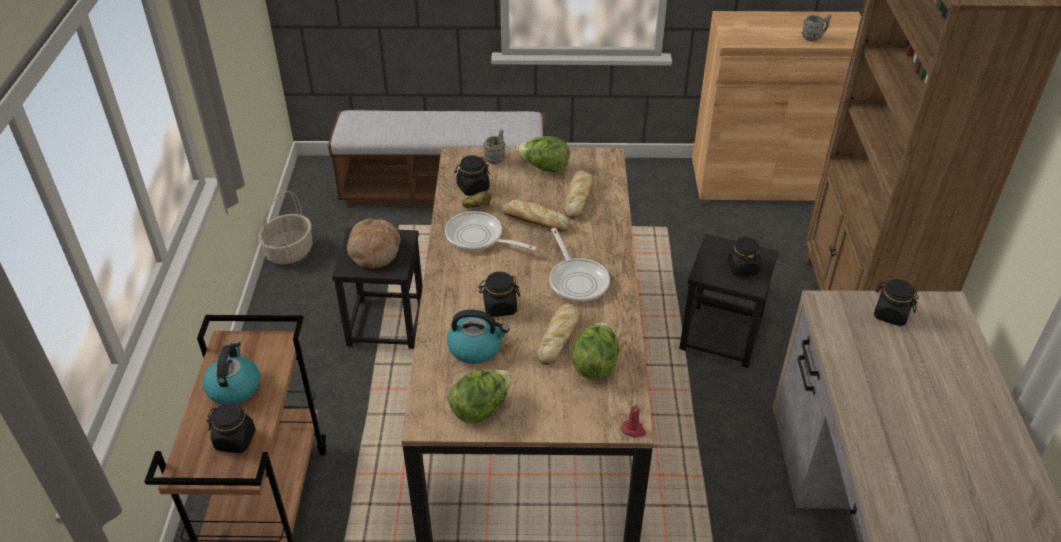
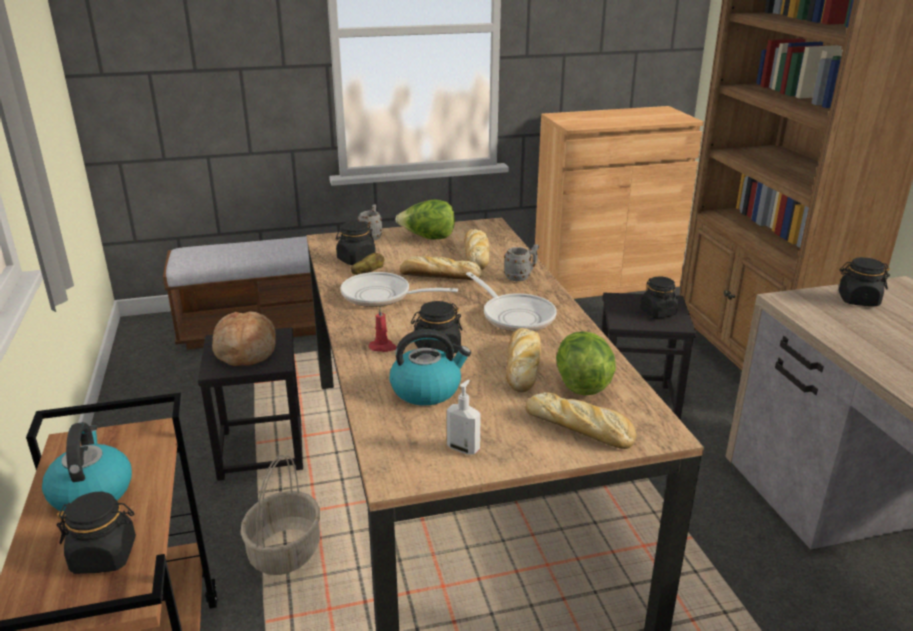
camera: 15 degrees left, 15 degrees down
basket [259,191,313,265] -> basket moved to [240,454,321,575]
lettuce [448,369,511,423] -> soap dispenser [447,380,481,455]
red candle [621,403,646,438] -> red candle moved to [369,307,396,352]
grey mug [802,15,832,41] -> grey mug moved to [504,244,539,281]
none -> bread [525,392,637,449]

